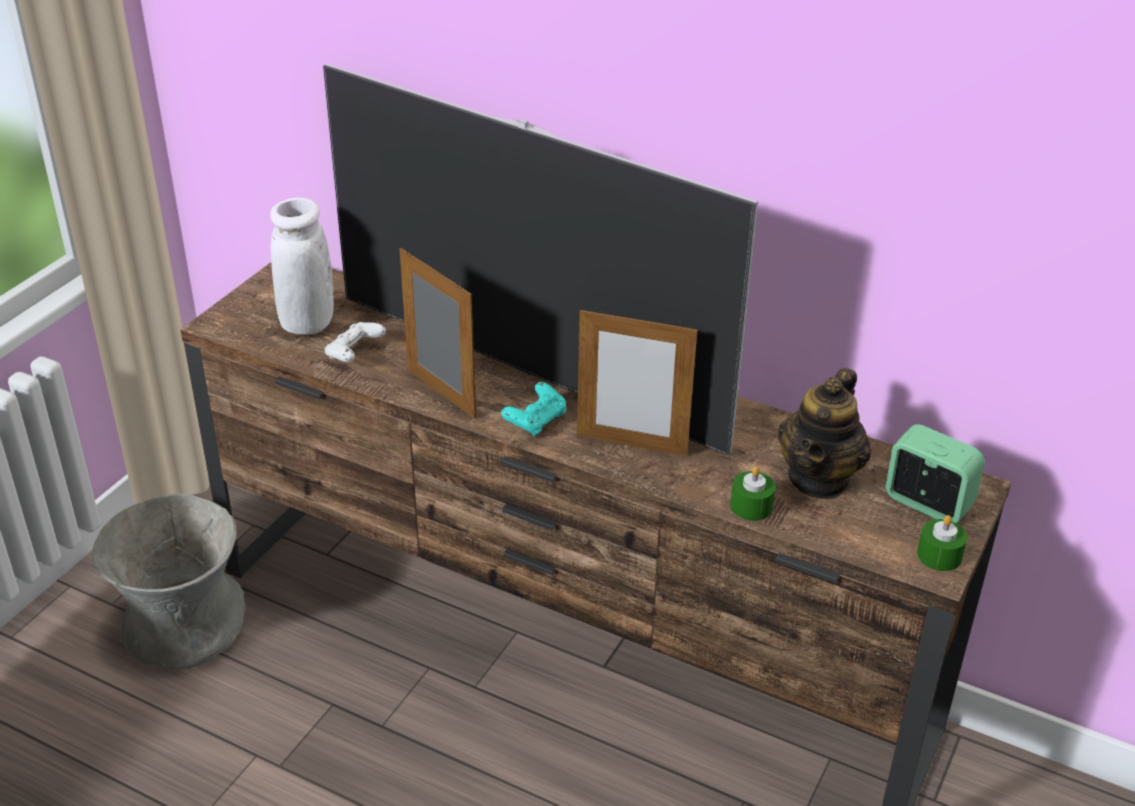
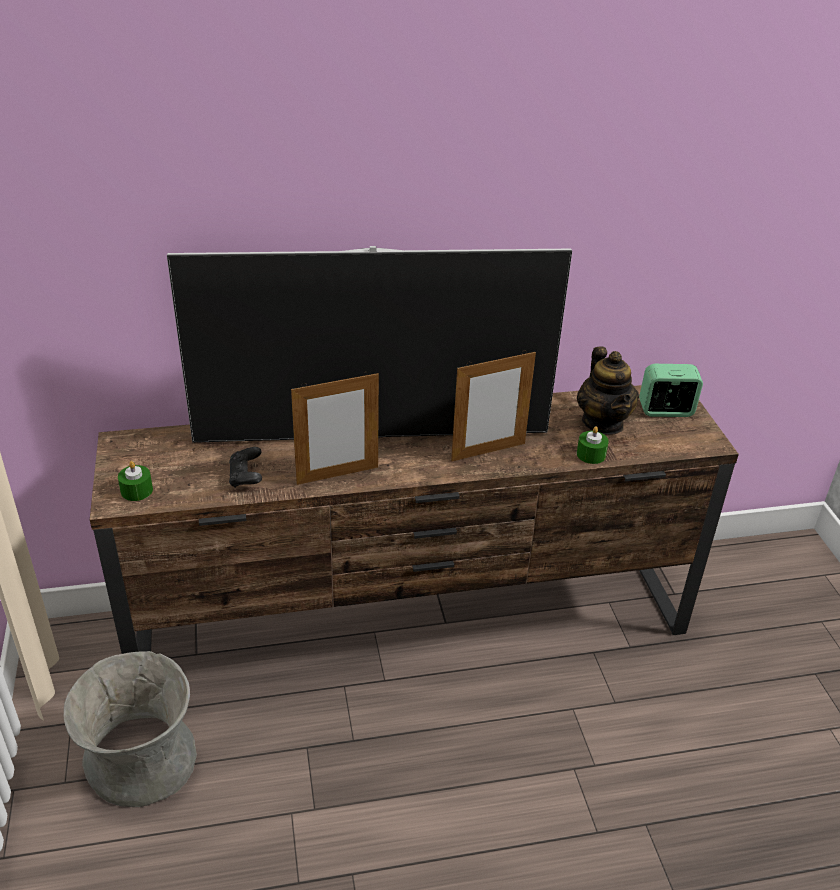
camera: 40 degrees left, 0 degrees up
white vase [270,197,334,335] -> none
white game controller [325,322,386,362] -> black game controller [229,447,262,488]
picture frame [399,248,476,419] -> picture frame turned 150 degrees clockwise [291,372,379,485]
turquoise game controller [501,382,566,437] -> none
green candle [917,515,967,571] -> green candle moved to [118,461,153,501]

